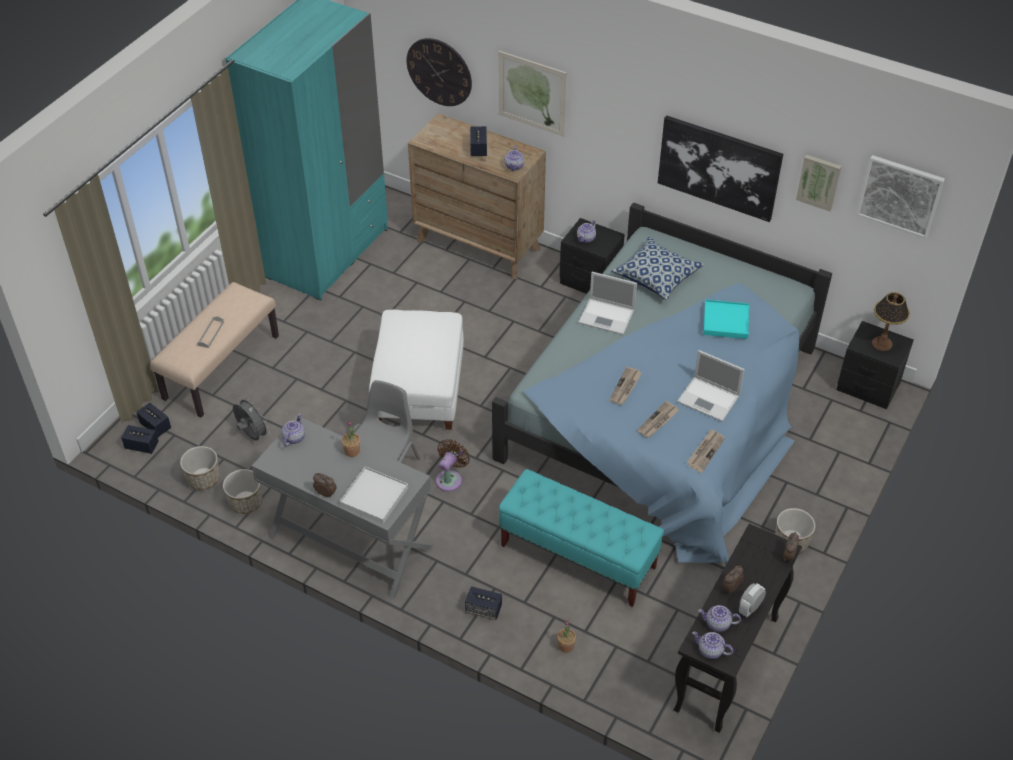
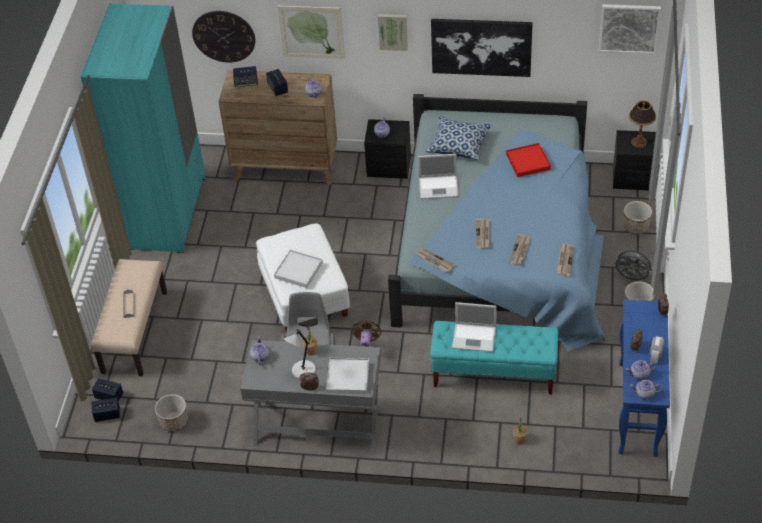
camera: 20 degrees left, 0 degrees up
planter [223,469,262,514] -> planter moved to [623,201,652,235]
grey fan [233,396,270,440] -> grey fan moved to [615,248,654,280]
speaker [465,586,502,620] -> speaker moved to [233,66,258,87]
black console table [674,524,802,733] -> blue console table [619,299,670,457]
laptop [677,350,745,422] -> laptop moved to [452,302,497,352]
turquoise tray [703,299,749,339] -> red tray [506,143,551,177]
picture [796,154,842,211] -> picture moved to [378,14,408,51]
none -> white tray [274,250,323,288]
none -> grey table lamp [284,329,316,379]
none -> newspaper [415,248,456,272]

